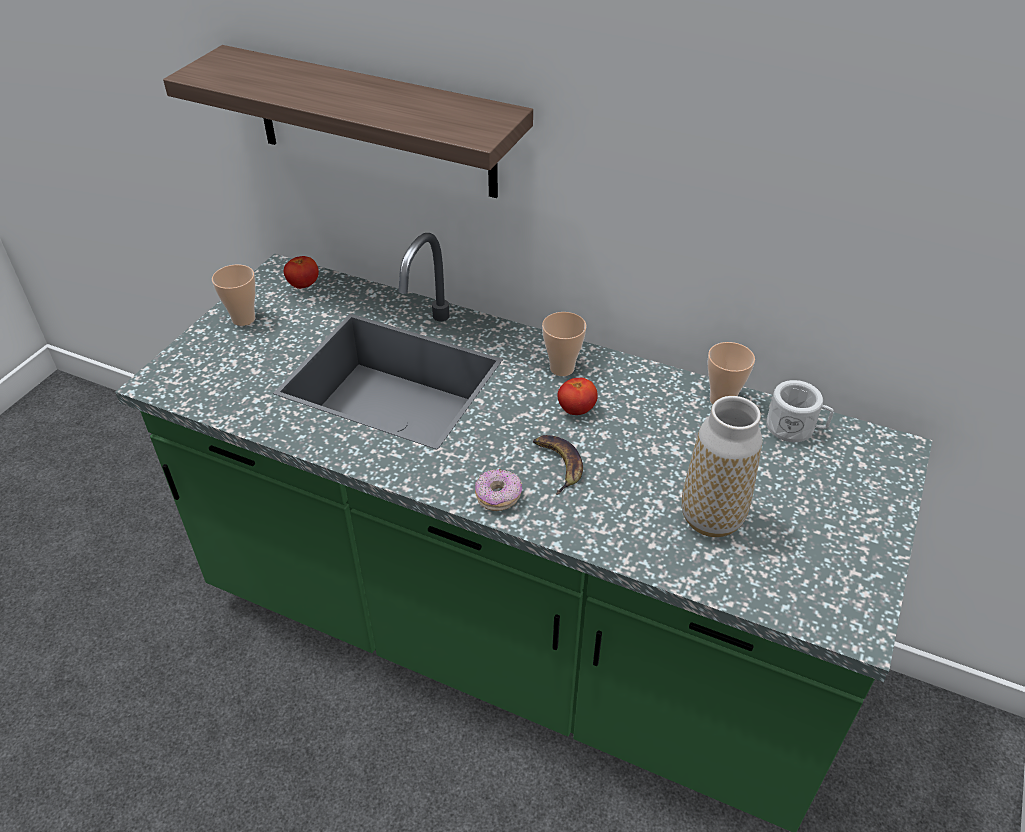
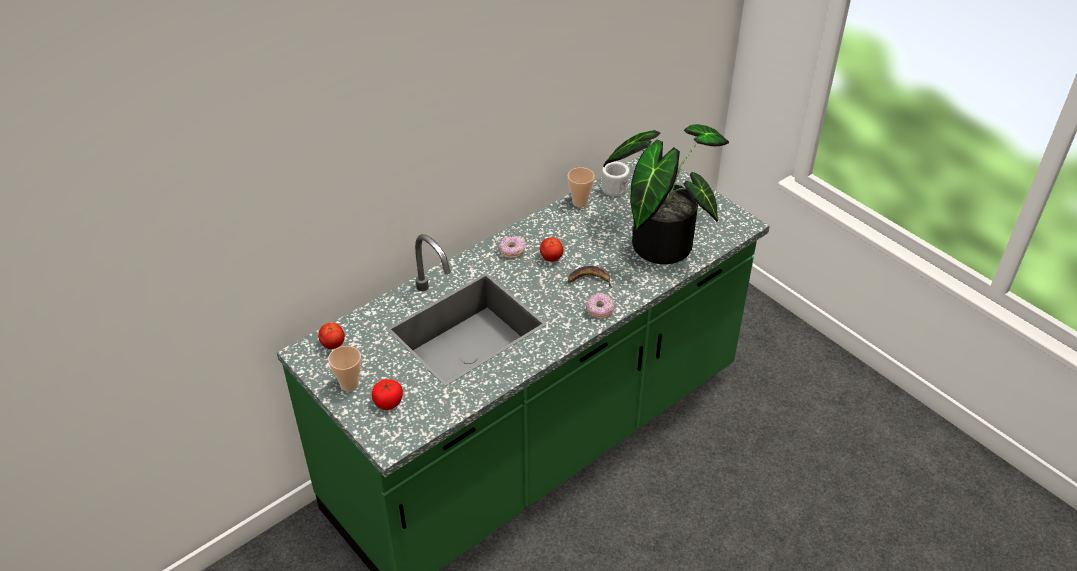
camera: 65 degrees left, 0 degrees up
shelf [163,45,533,198] -> none
cup [542,312,587,376] -> donut [499,236,526,258]
vase [681,396,762,537] -> potted plant [603,124,729,264]
none -> tomato [372,379,403,410]

